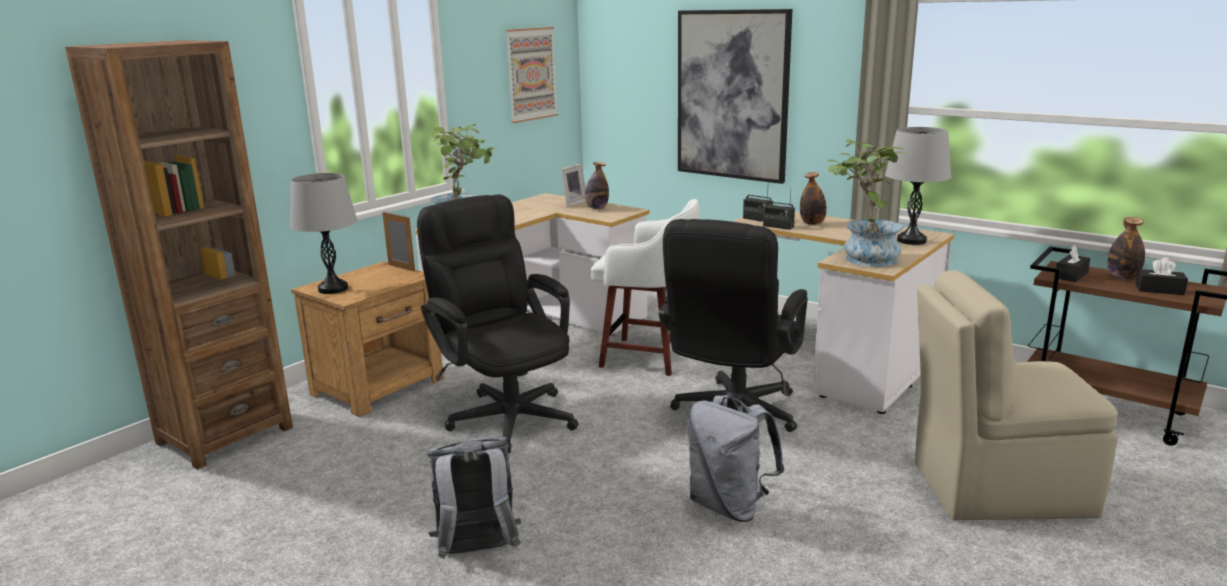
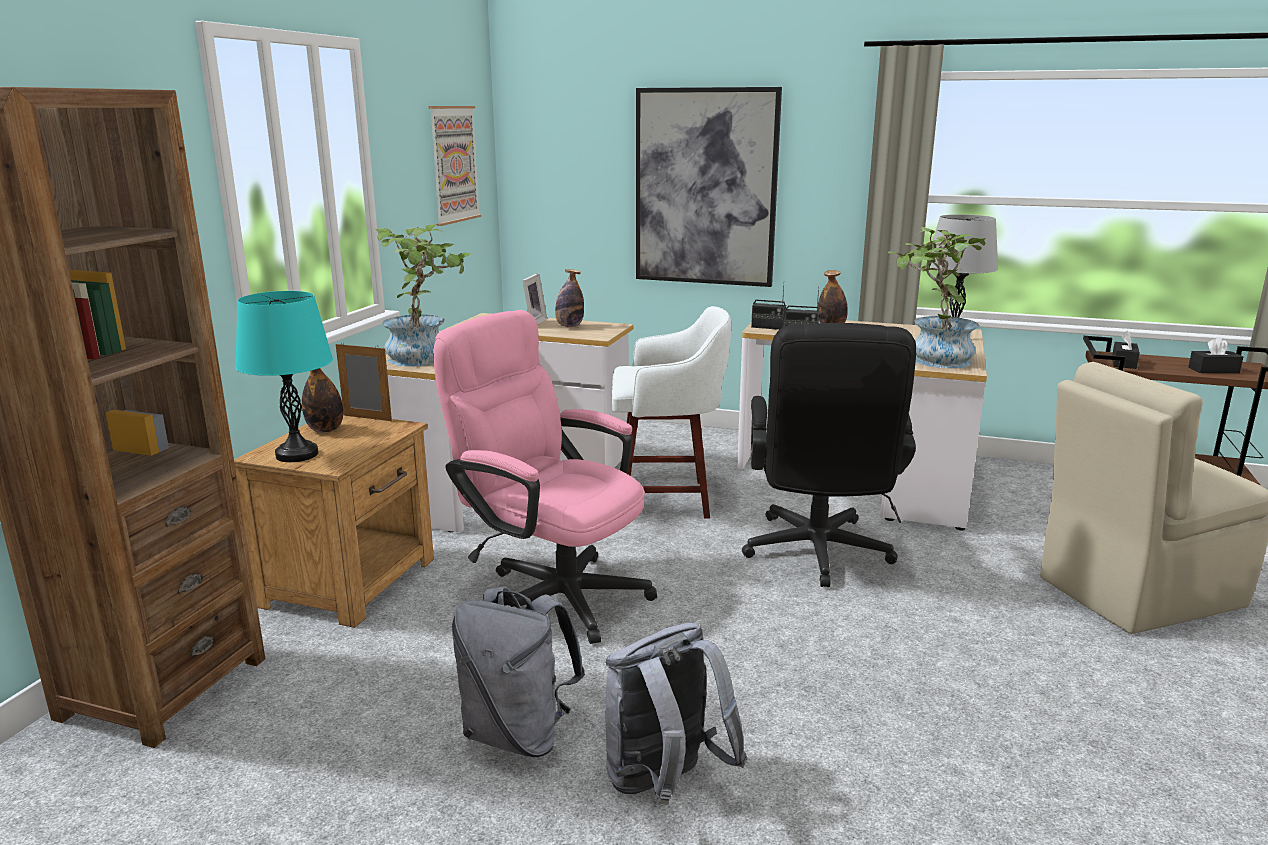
camera: 20 degrees left, 0 degrees up
grey table lamp [290,173,357,294] -> turquoise table lamp [235,291,333,462]
black office chair [417,194,579,453] -> pink office chair [433,310,657,644]
grey backpack [688,395,784,522] -> grey backpack moved to [452,587,585,757]
bottle [1107,217,1145,279] -> bottle moved to [302,368,343,433]

